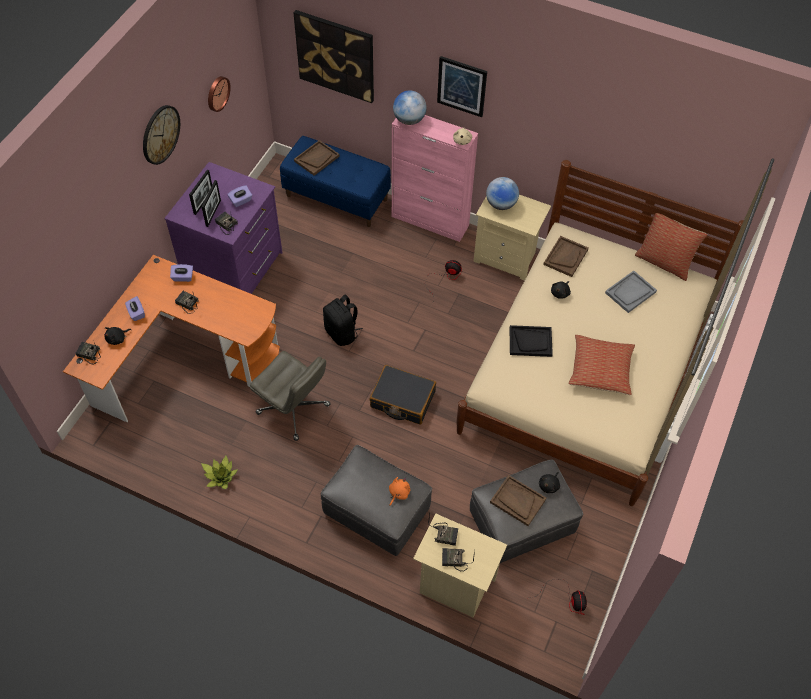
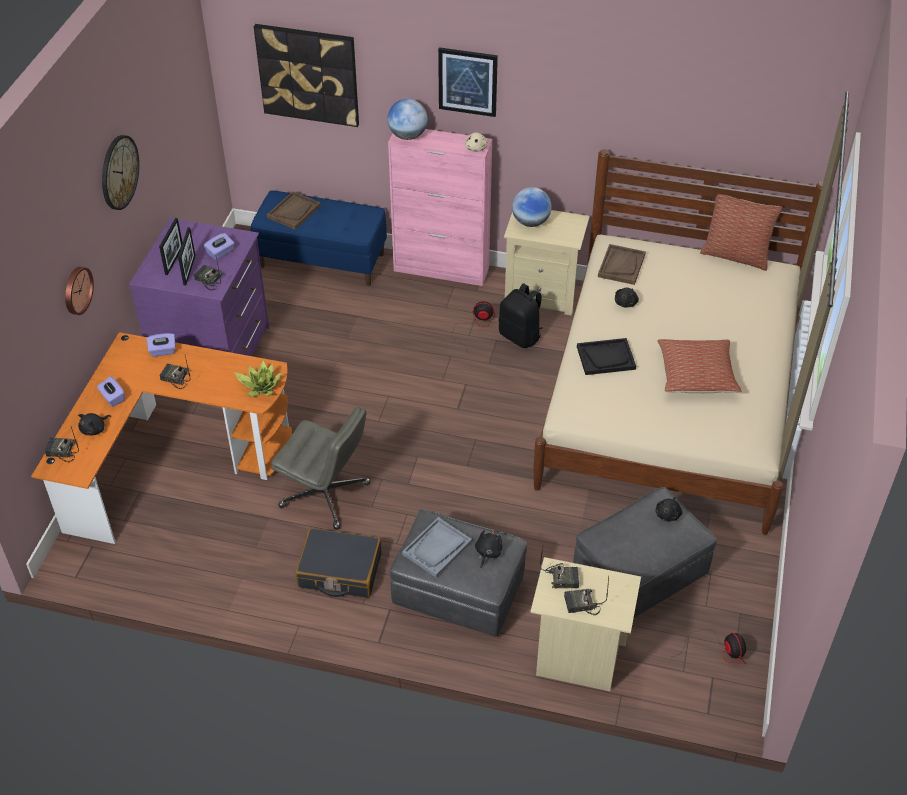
camera: 10 degrees left, 10 degrees down
potted plant [201,456,238,489] -> potted plant moved to [234,361,282,397]
wall clock [208,76,231,112] -> wall clock moved to [65,267,94,315]
black backpack [323,295,363,346] -> black backpack moved to [499,283,543,348]
black suitcase [370,365,436,425] -> black suitcase moved to [296,528,382,598]
orange plush toy [389,477,410,506] -> black plush toy [475,529,502,568]
brown tray [490,475,546,526] -> none
grey tray [605,271,657,313] -> grey tray moved to [402,517,472,578]

